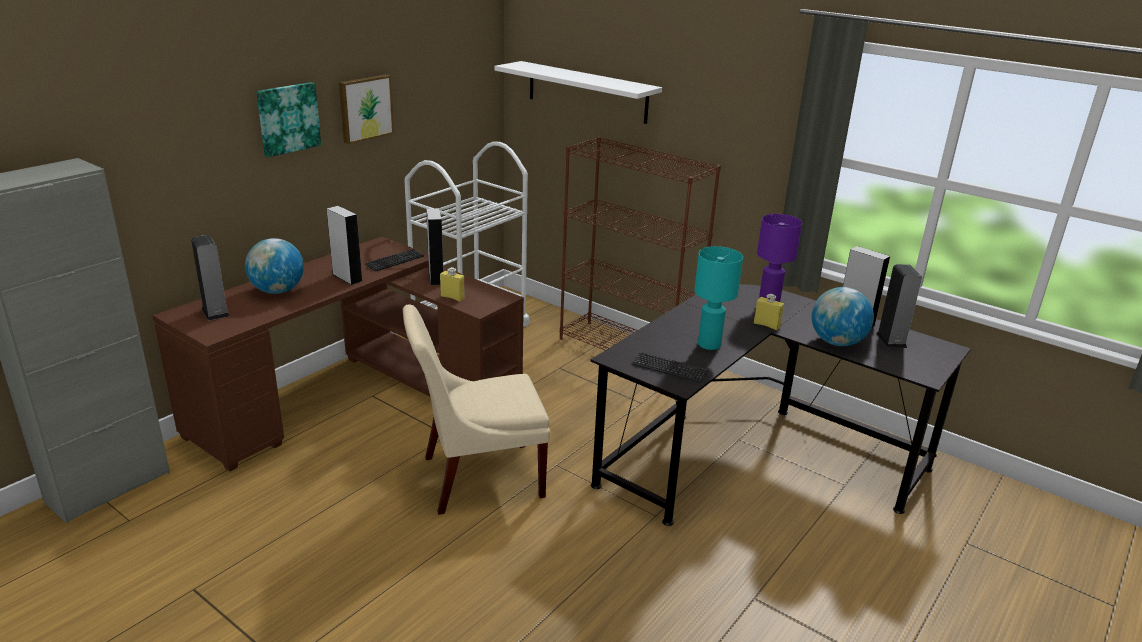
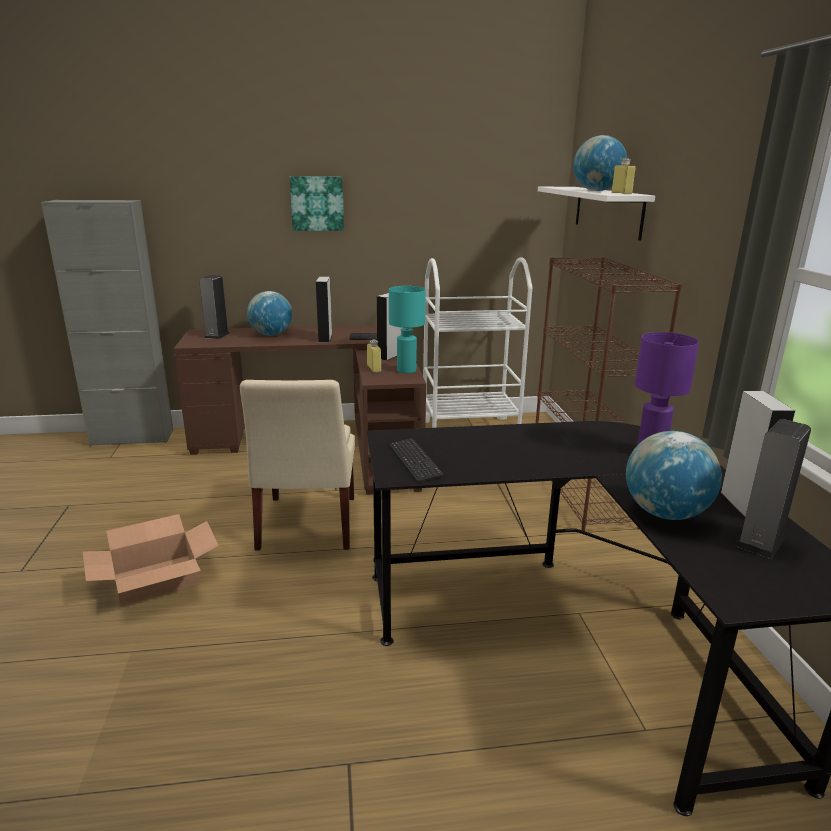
camera: 45 degrees right, 5 degrees down
picture [339,75,394,144] -> none
beige chair [403,304,550,515] -> beige chair turned 120 degrees counterclockwise [240,380,355,551]
turquoise table lamp [694,246,743,350] -> turquoise table lamp moved to [389,286,426,374]
yellow bottle [754,294,784,330] -> yellow bottle moved to [612,158,636,194]
none -> cardboard box [83,514,219,606]
none -> globe [573,135,627,191]

